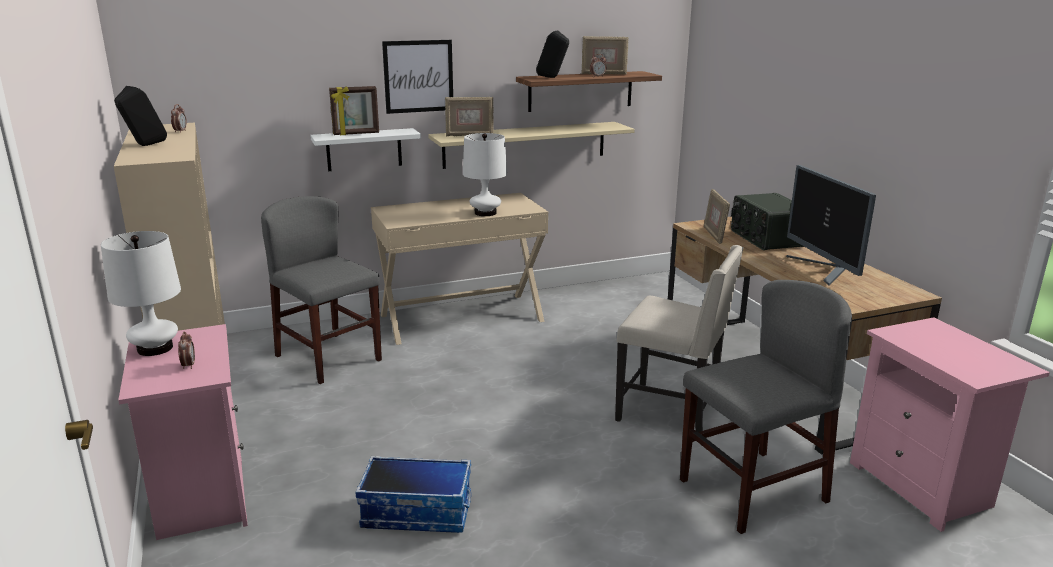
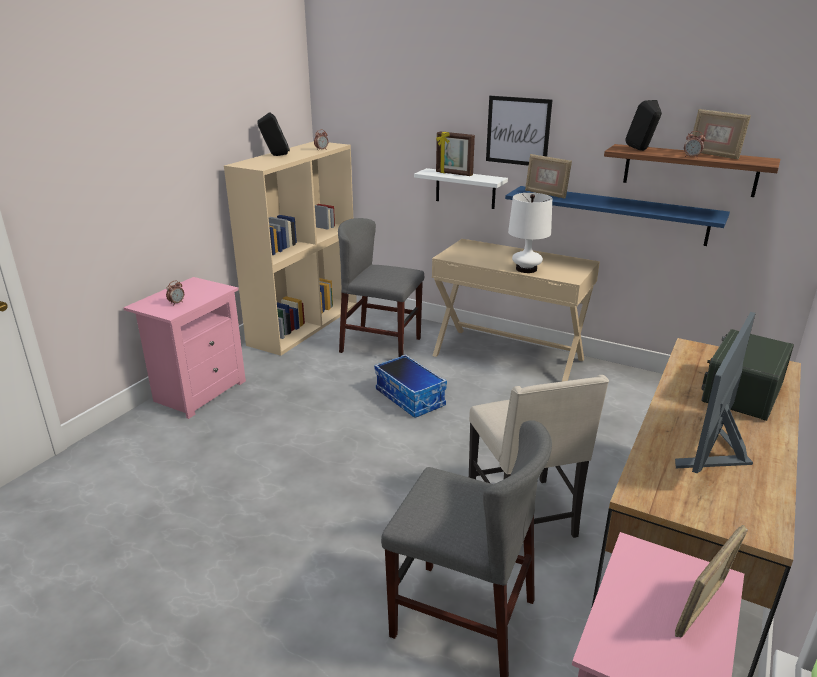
camera: 50 degrees right, 5 degrees up
white table lamp [101,231,181,356] -> none
grey chair [261,196,382,384] -> grey chair turned 75 degrees counterclockwise [338,218,424,357]
storage box [355,456,471,533] -> storage box moved to [374,354,447,418]
beige shelf [428,122,635,169] -> blue shelf [505,186,730,246]
picture frame [704,189,730,244] -> picture frame moved to [675,525,748,638]

